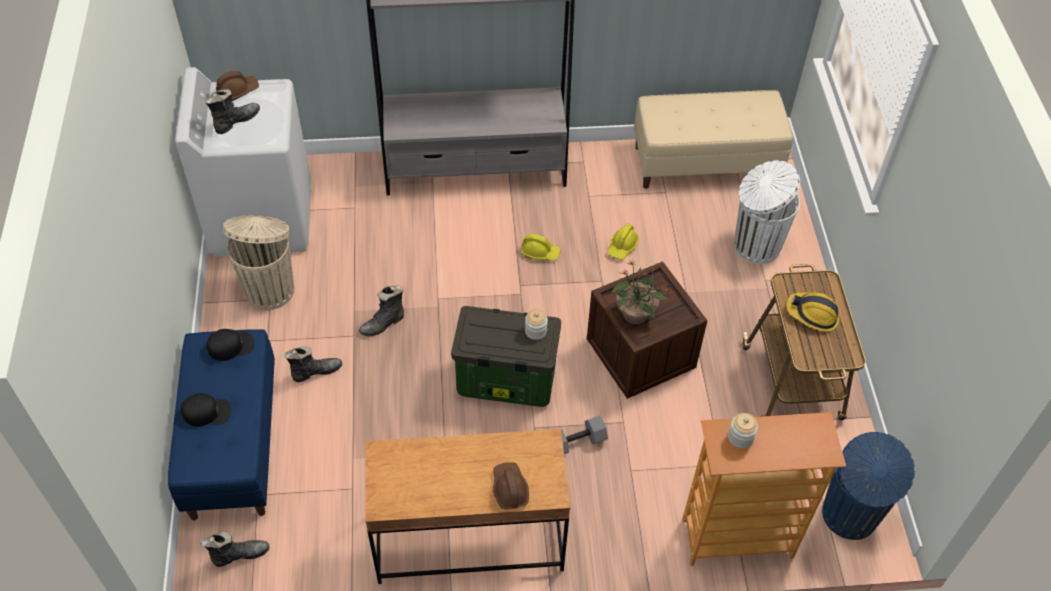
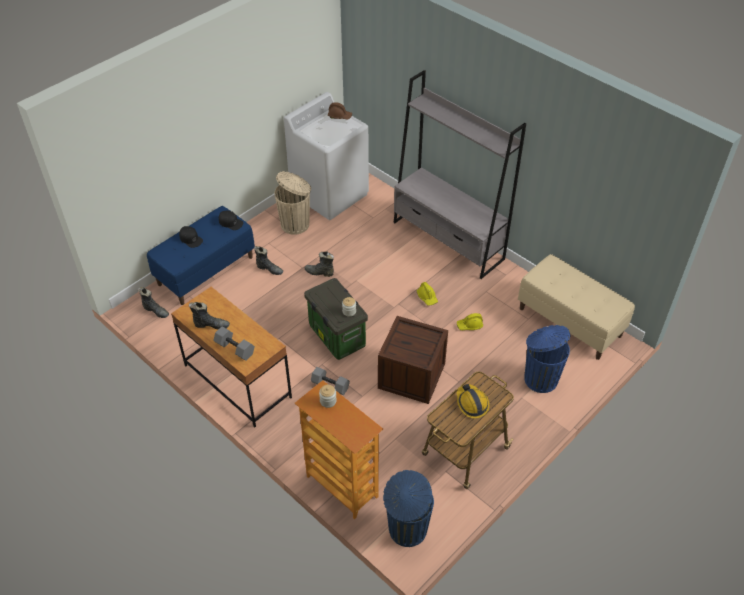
camera: 50 degrees right, 5 degrees down
black boot [205,89,260,134] -> black boot moved to [189,302,230,329]
brown hard hat [493,462,529,509] -> grey dumbbell [213,326,255,361]
potted plant [612,259,668,324] -> none
white trash can [734,160,800,264] -> blue trash can [524,325,570,393]

